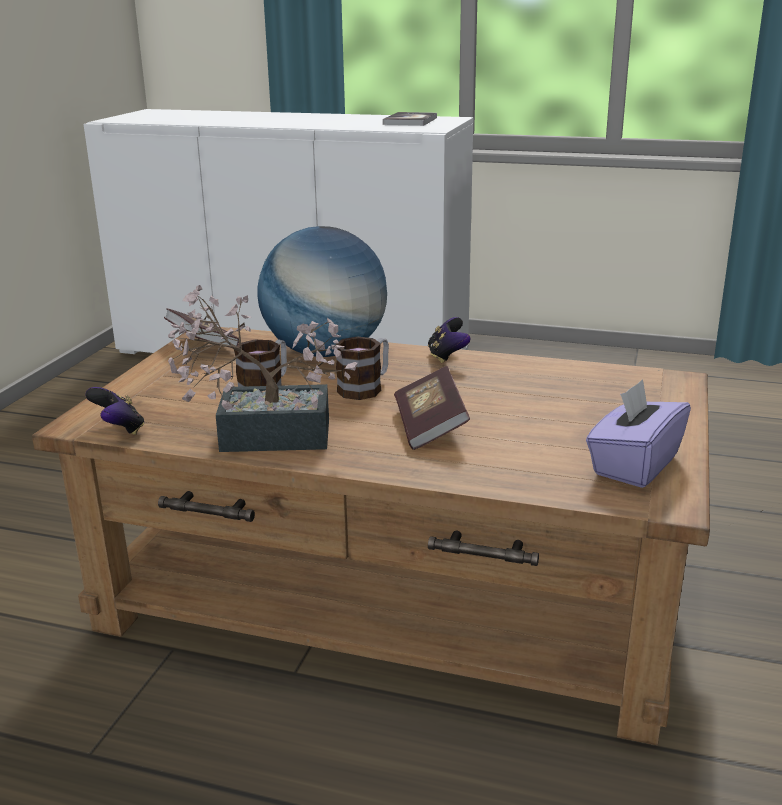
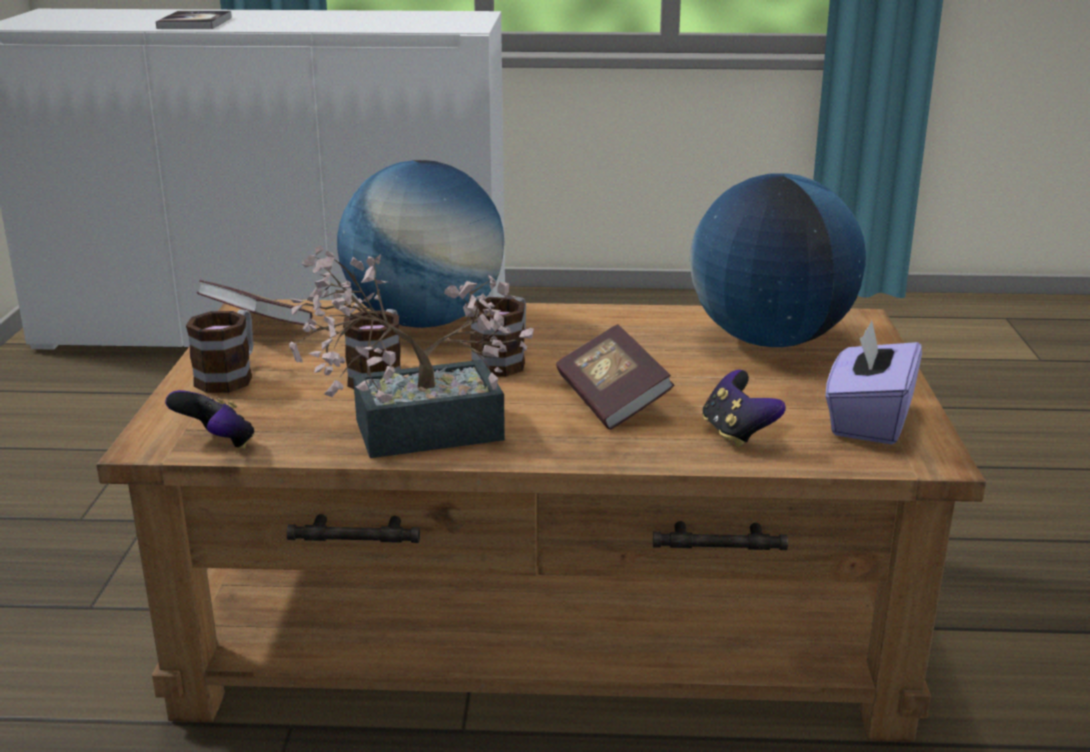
camera: 15 degrees left, 0 degrees up
book [383,112,437,126] -> book moved to [156,11,232,29]
game controller [428,317,471,363] -> game controller moved to [702,370,786,447]
none -> mug [186,310,253,393]
none -> globe [690,173,866,347]

